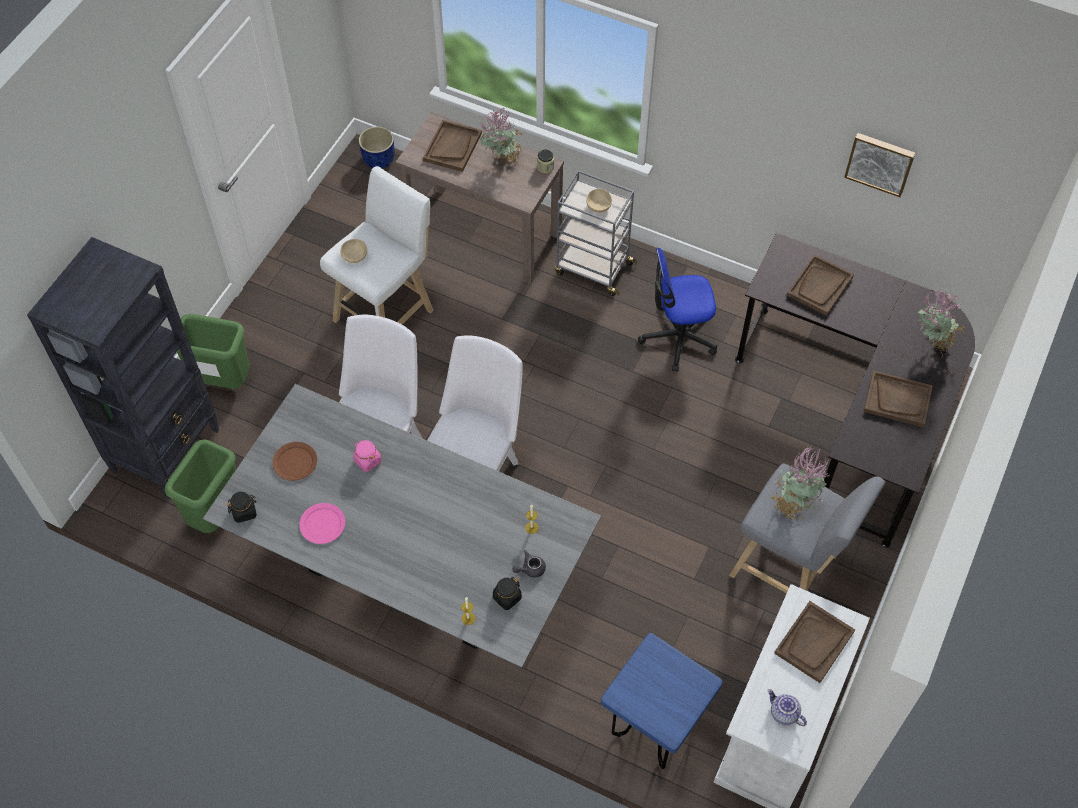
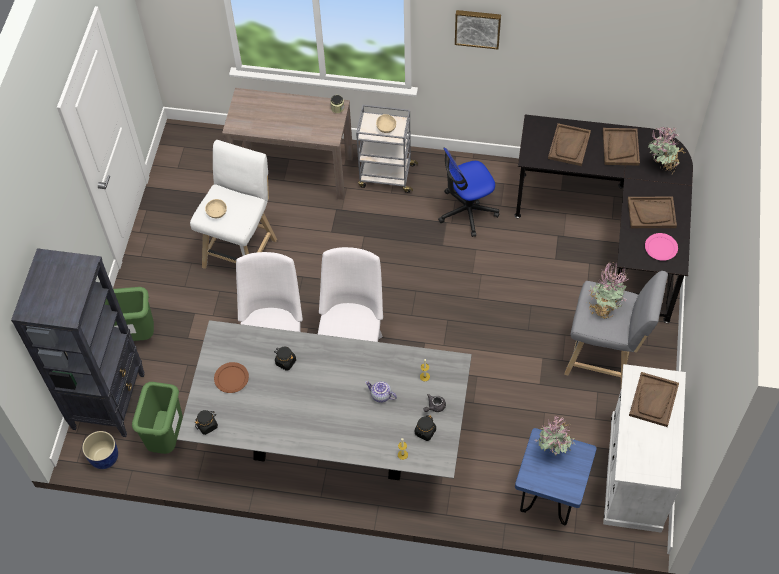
camera: 15 degrees left, 0 degrees up
pink plate [299,503,345,544] -> pink plate moved to [645,233,678,261]
pink jar [353,440,381,472] -> black jar [274,347,296,371]
blue planter [359,127,394,169] -> blue planter moved to [82,431,118,469]
brown tray [423,120,482,172] -> brown tray moved to [603,128,640,166]
potted plant [479,108,523,164] -> potted plant moved to [535,415,575,456]
teapot [768,689,807,726] -> teapot moved to [365,381,397,403]
picture [844,133,915,197] -> picture moved to [455,10,501,49]

